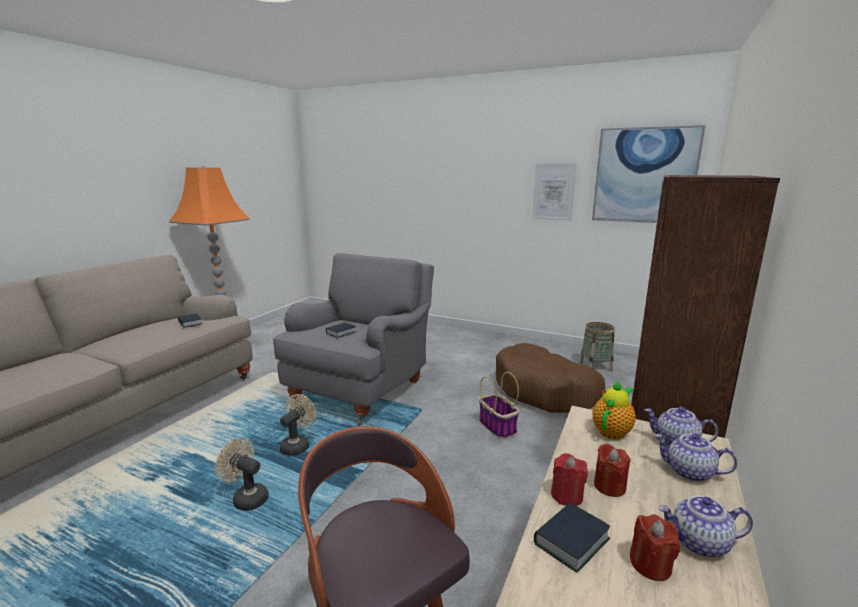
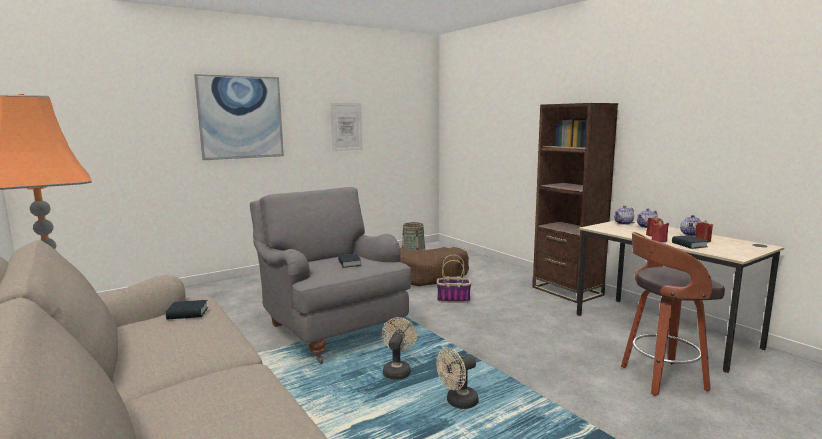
camera: 60 degrees left, 5 degrees down
beige fan [280,394,317,456] -> beige fan turned 45 degrees clockwise [382,317,417,380]
picture [592,125,705,223] -> picture moved to [194,74,284,160]
teapot [592,381,636,439] -> none

